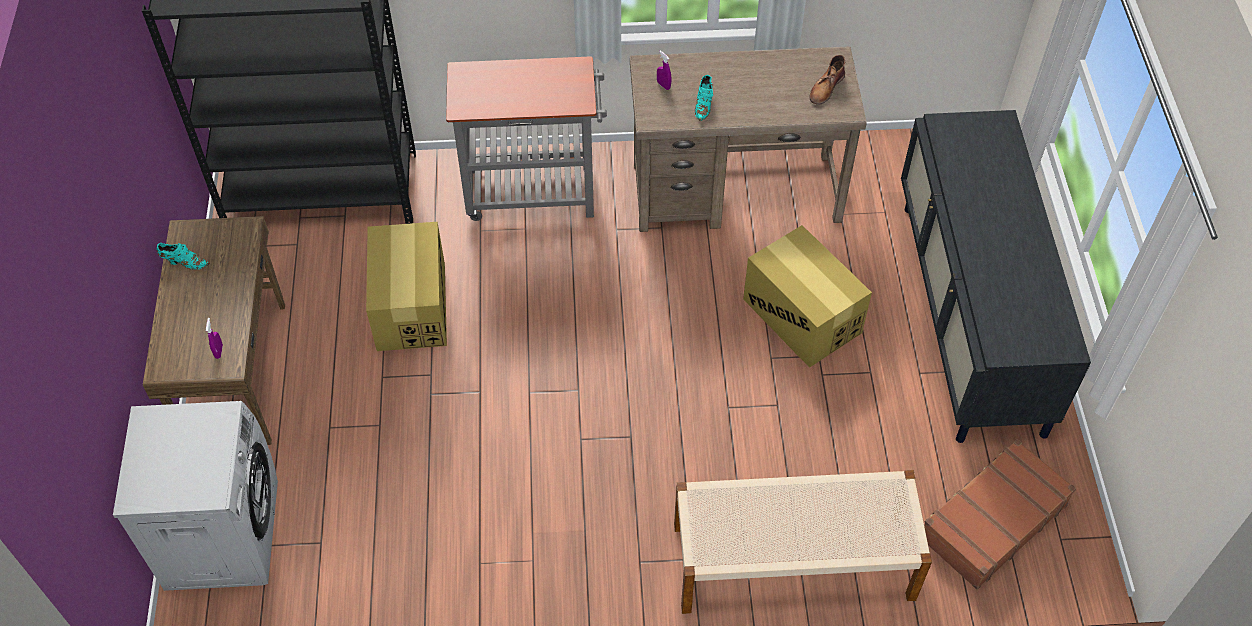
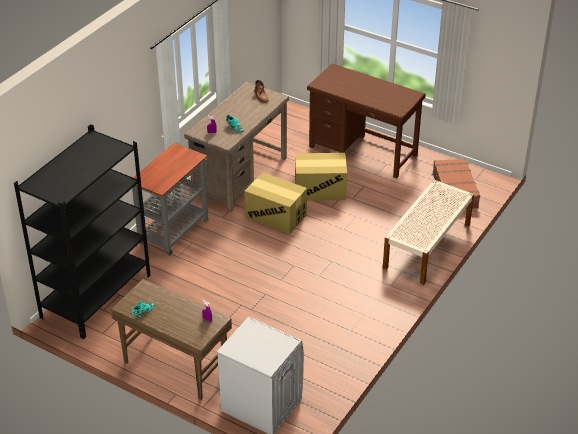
camera: 55 degrees left, 15 degrees down
cardboard box [366,222,447,351] -> cardboard box moved to [244,172,307,234]
black cabinet [901,110,1091,443] -> brown desk [307,63,426,178]

